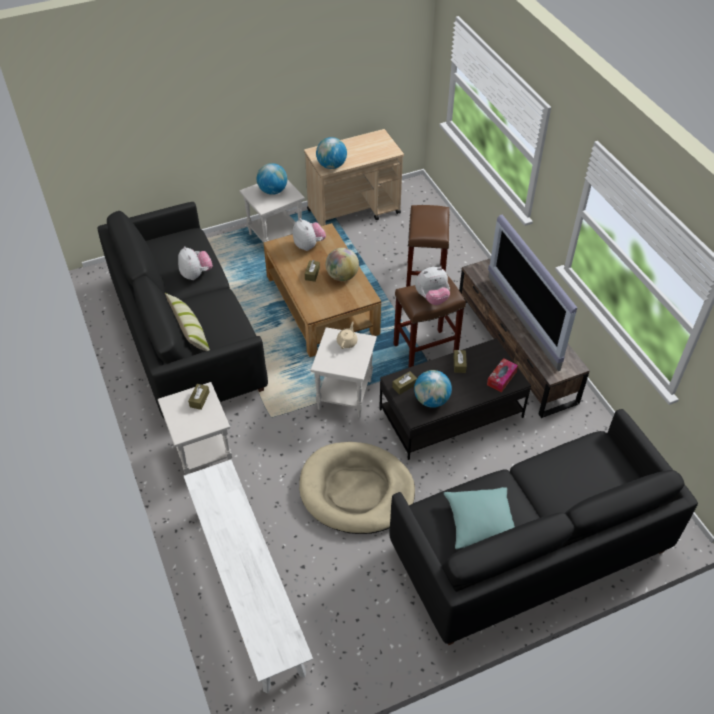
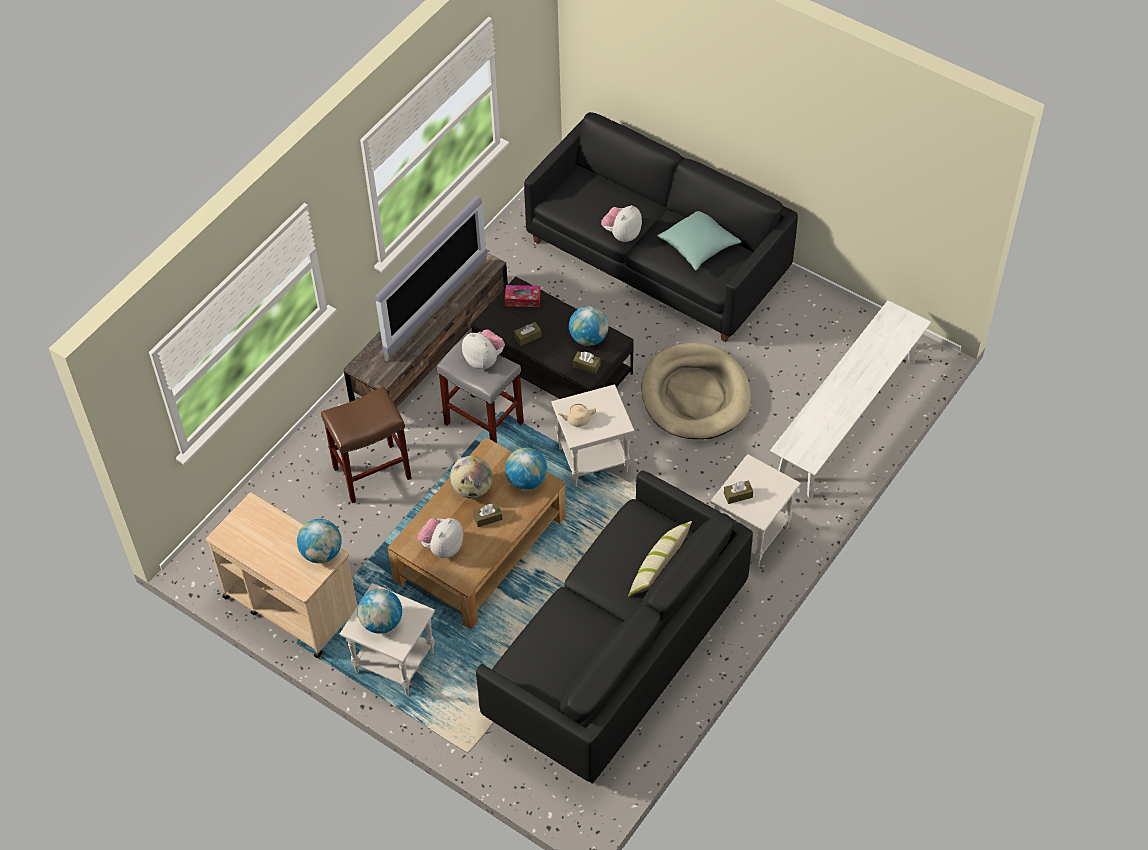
camera: 120 degrees left, 5 degrees up
plush toy [178,246,213,280] -> plush toy moved to [601,205,642,242]
brown stool [393,275,466,368] -> grey stool [437,338,524,443]
none -> globe [505,448,547,490]

